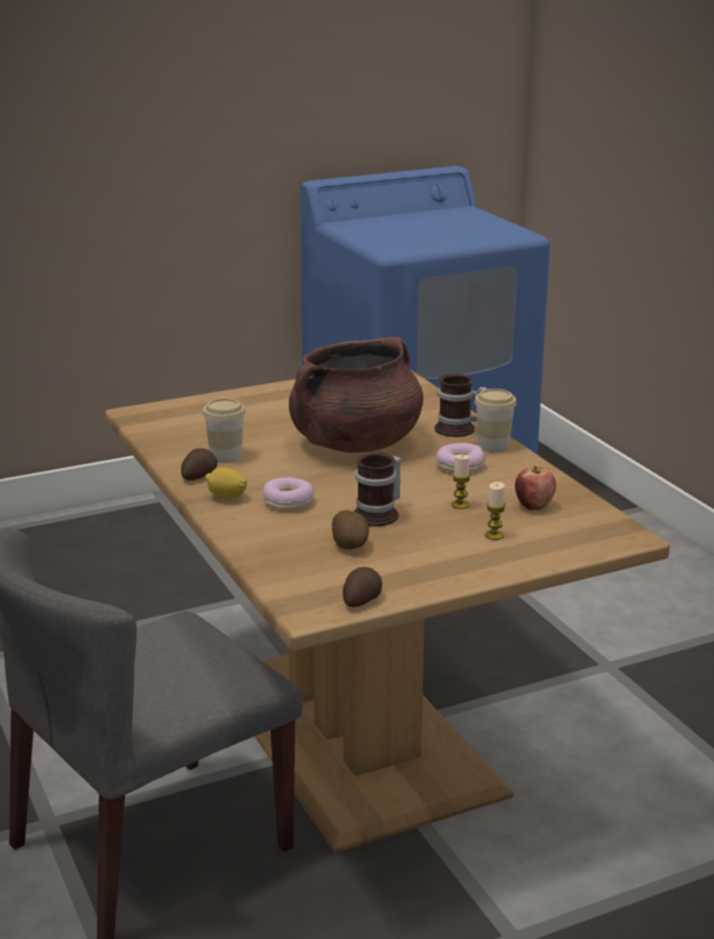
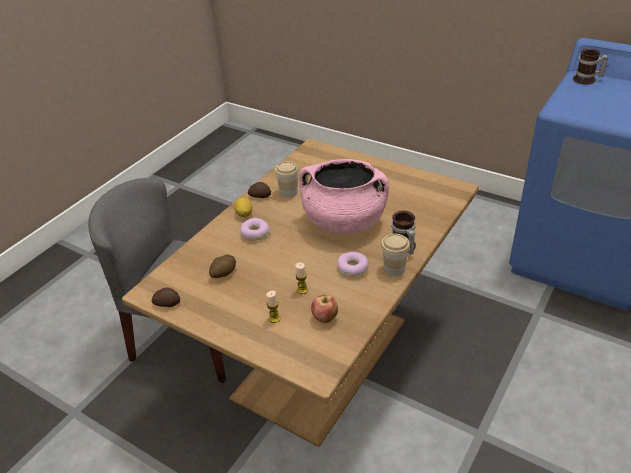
camera: 60 degrees right, 15 degrees up
brown cooking pot [289,337,423,453] -> pink cooking pot [299,159,389,234]
mug [353,452,401,527] -> mug moved to [573,49,608,84]

